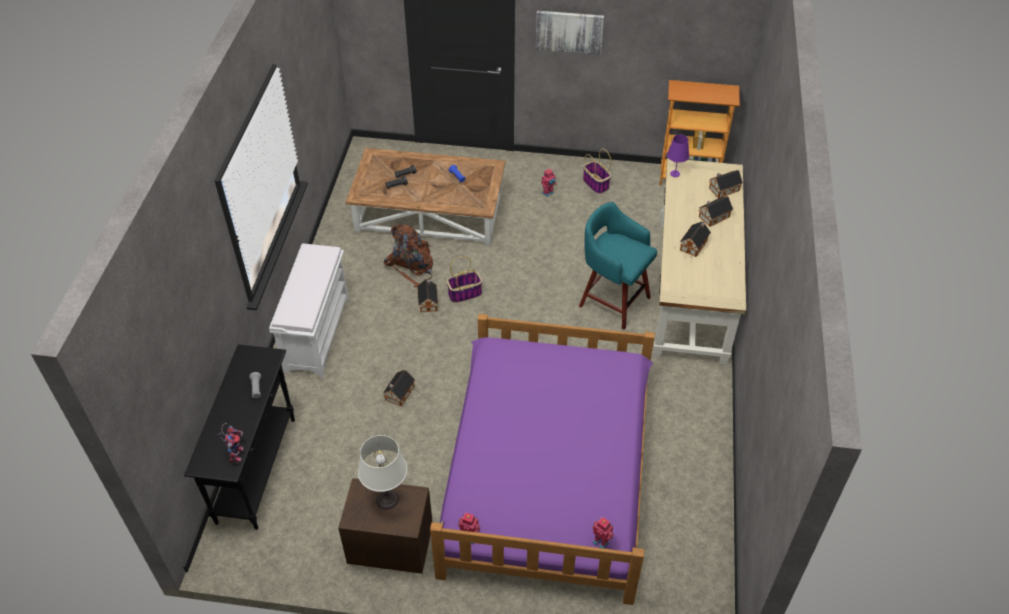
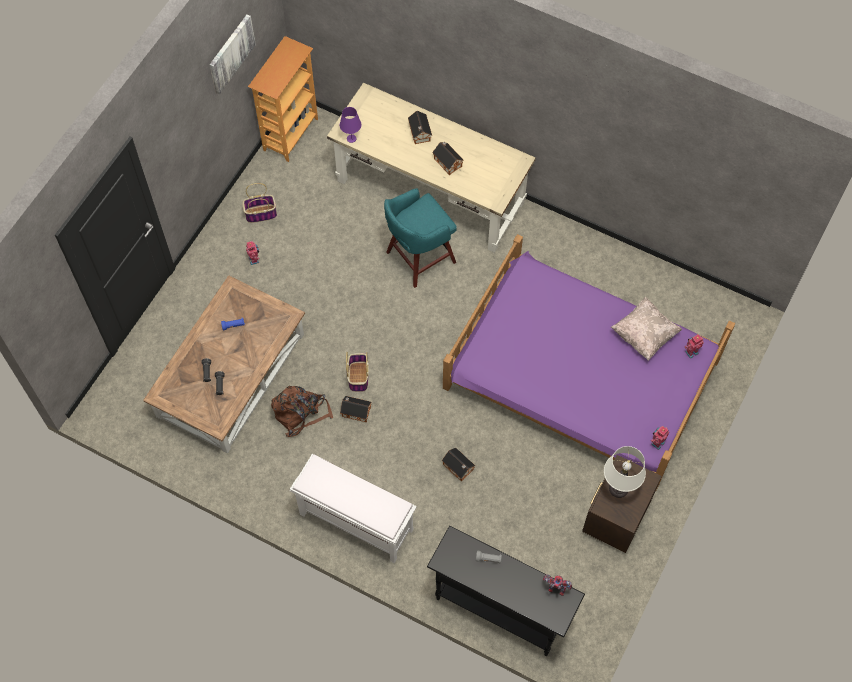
camera: 70 degrees left, 15 degrees up
picture [536,11,604,55] -> picture moved to [210,14,256,95]
toy house [709,170,743,198] -> none
none -> beige pillow [610,297,682,361]

